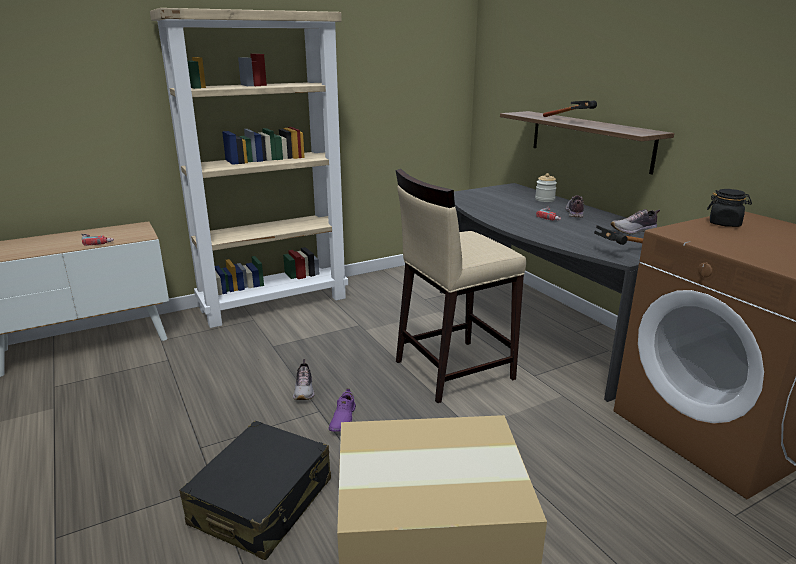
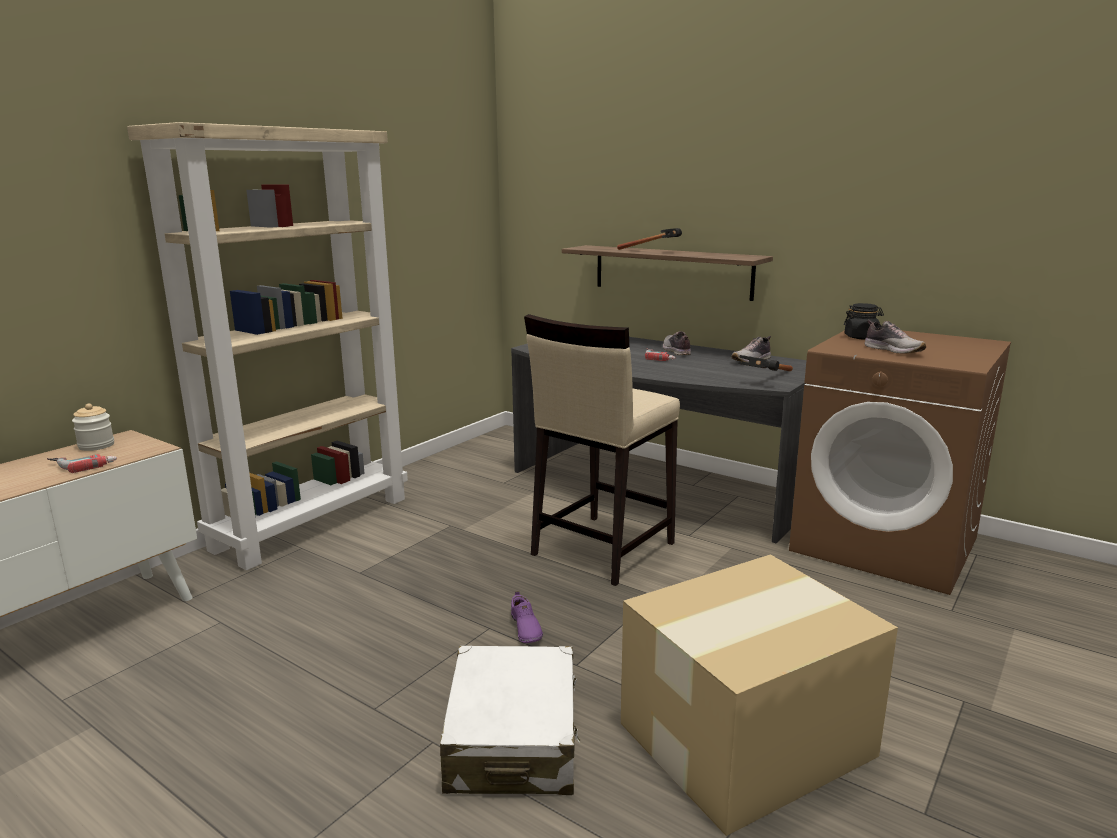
camera: 25 degrees left, 5 degrees down
black suitcase [180,421,331,560] -> white suitcase [440,646,580,795]
shoe [293,359,314,400] -> shoe moved to [865,320,926,354]
jar [535,173,557,202] -> jar moved to [72,404,114,451]

